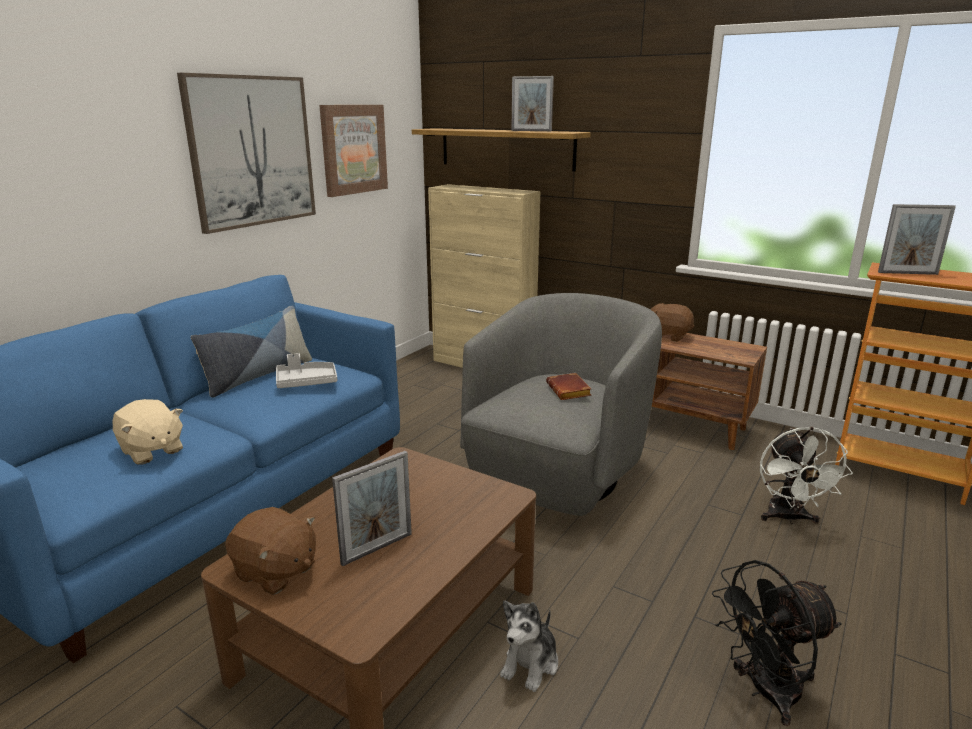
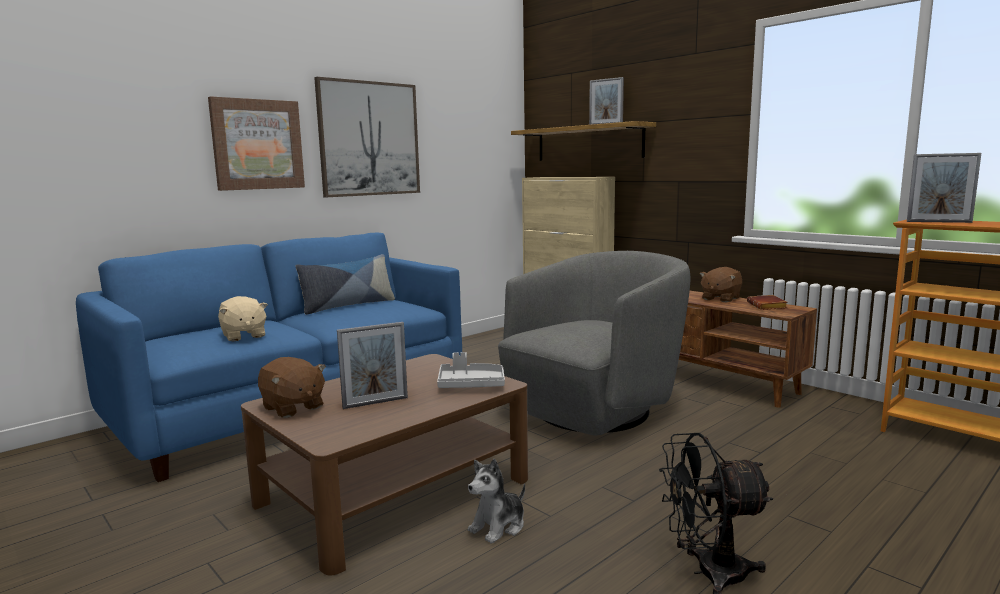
camera: 15 degrees right, 10 degrees down
grey tray [276,353,337,388] -> grey tray moved to [437,352,505,388]
picture [319,105,388,197] -> picture moved to [208,96,305,191]
brown book [546,373,591,400] -> brown book moved to [747,295,788,310]
brown plush toy [650,303,694,342] -> brown plush toy turned 90 degrees counterclockwise [700,267,742,302]
white fan [760,427,853,524] -> none

